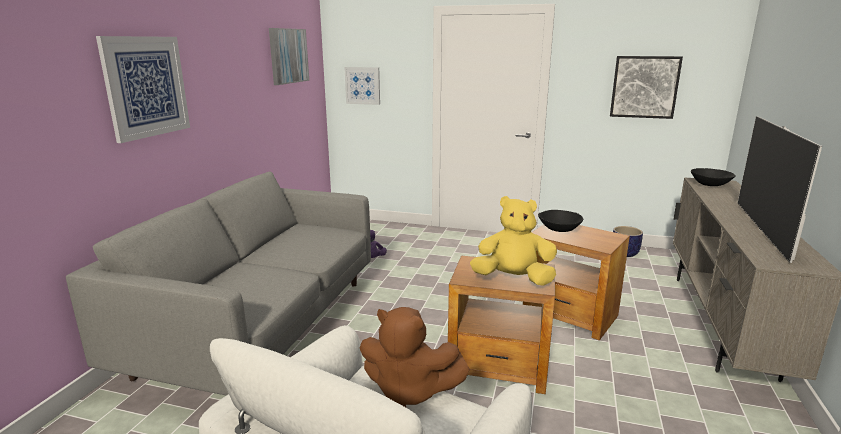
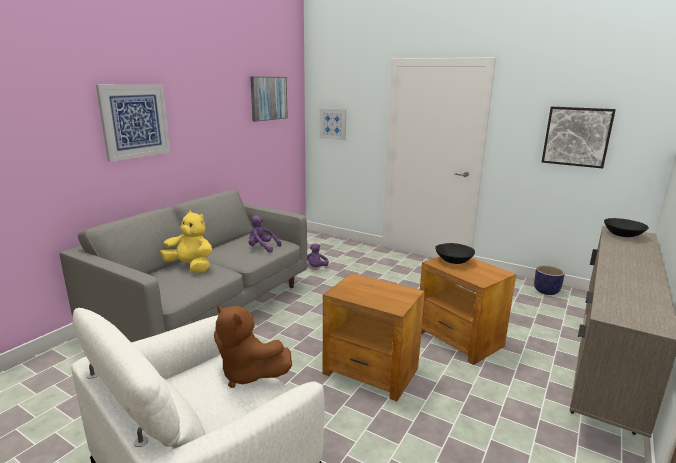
camera: 15 degrees right, 0 degrees up
yellow plush toy [470,196,557,286] -> yellow plush toy moved to [160,210,212,273]
television [737,116,822,263] -> none
none -> purple plush toy [248,215,281,253]

